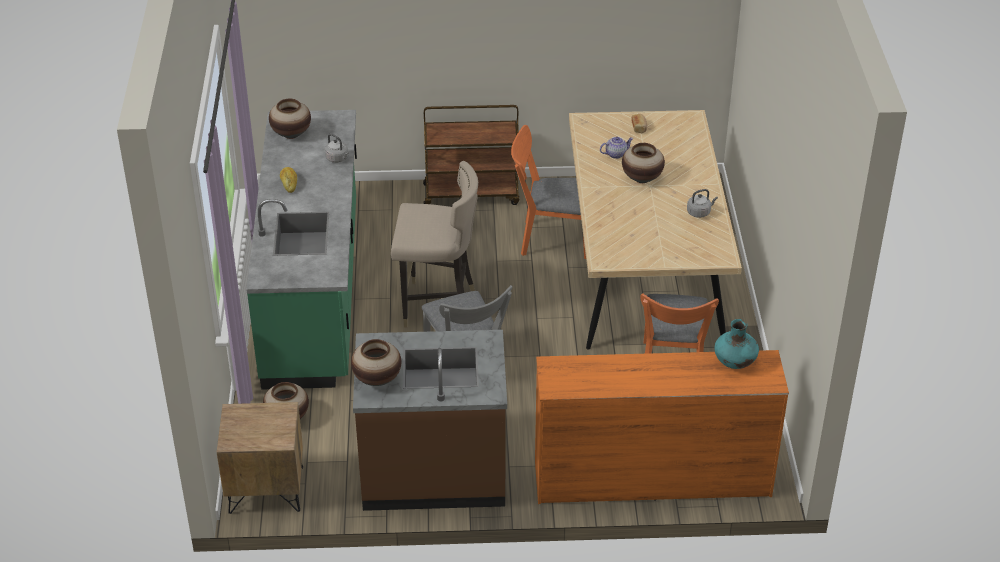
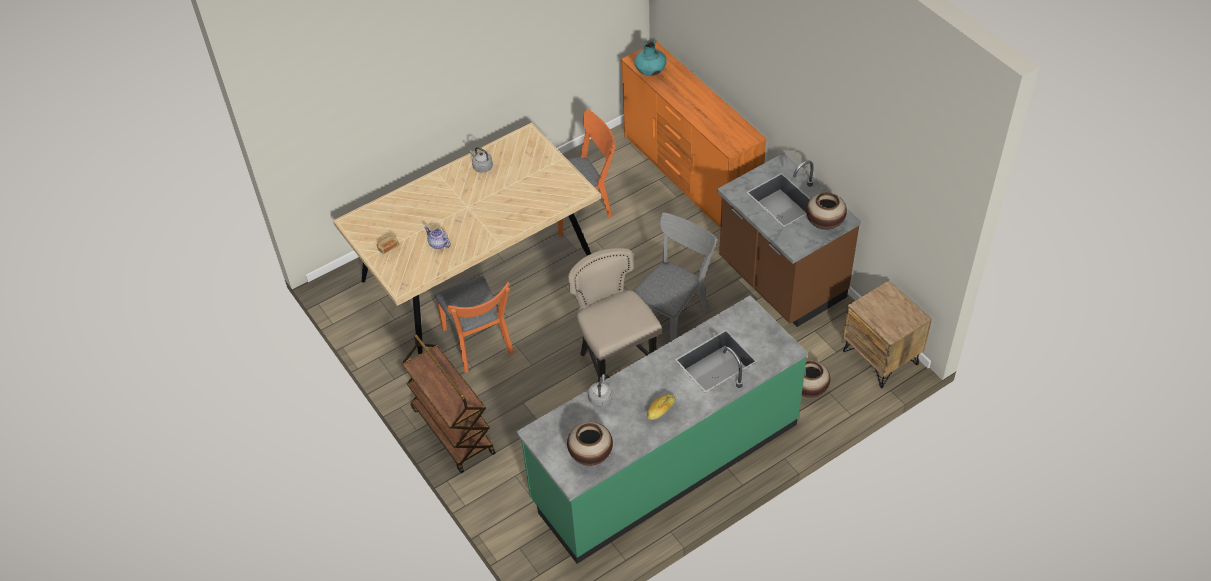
camera: 120 degrees left, 10 degrees up
vase [622,143,665,183] -> none

